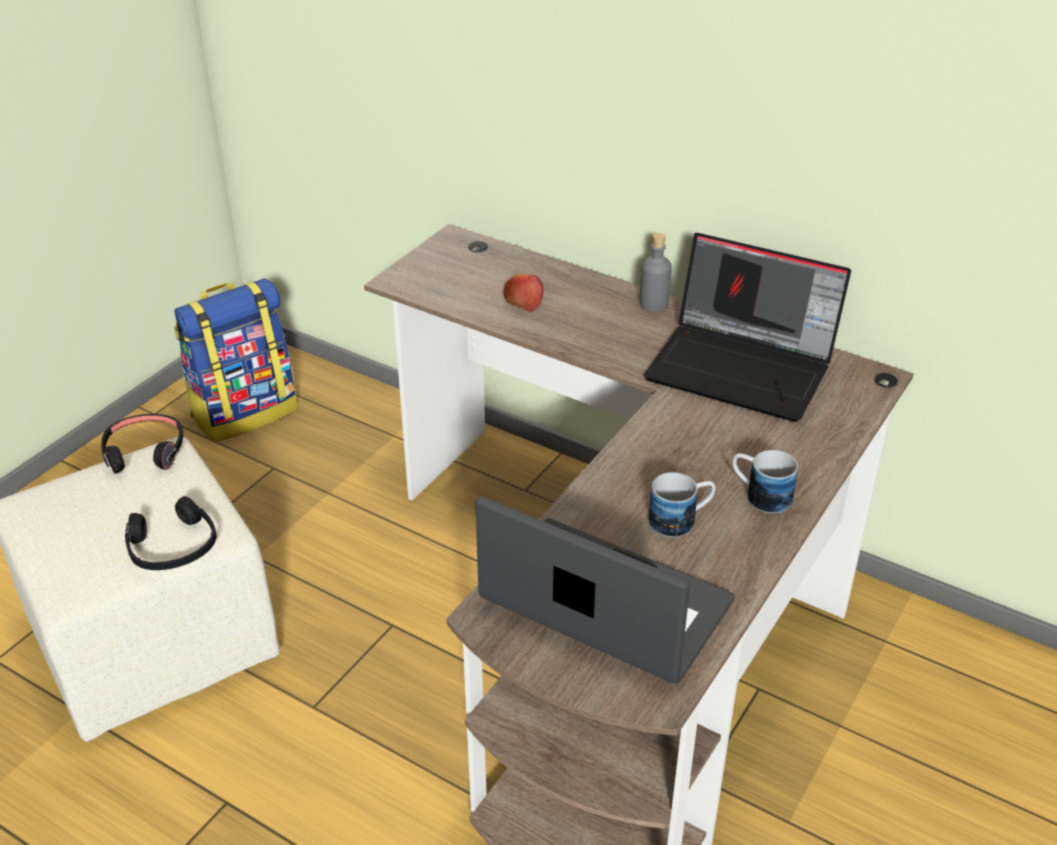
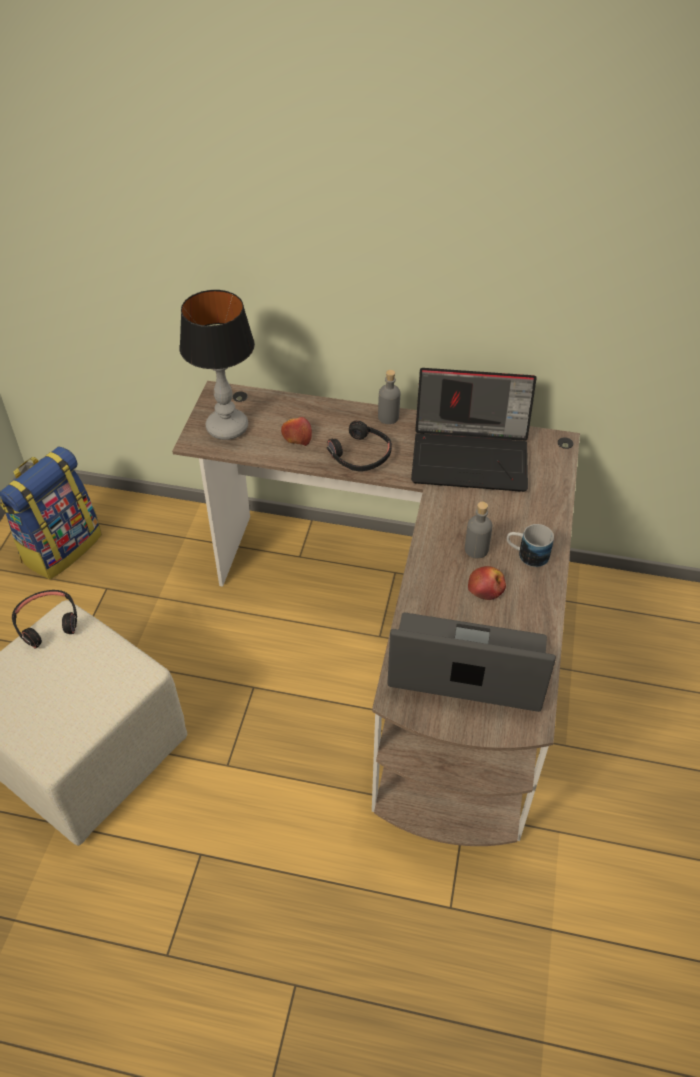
camera: 20 degrees left, 10 degrees up
black headphones [125,496,217,570] -> black headphones moved to [327,421,392,471]
mug [648,472,715,537] -> apple [468,566,506,600]
none -> table lamp [179,290,255,440]
none -> grey bottle [465,502,492,559]

